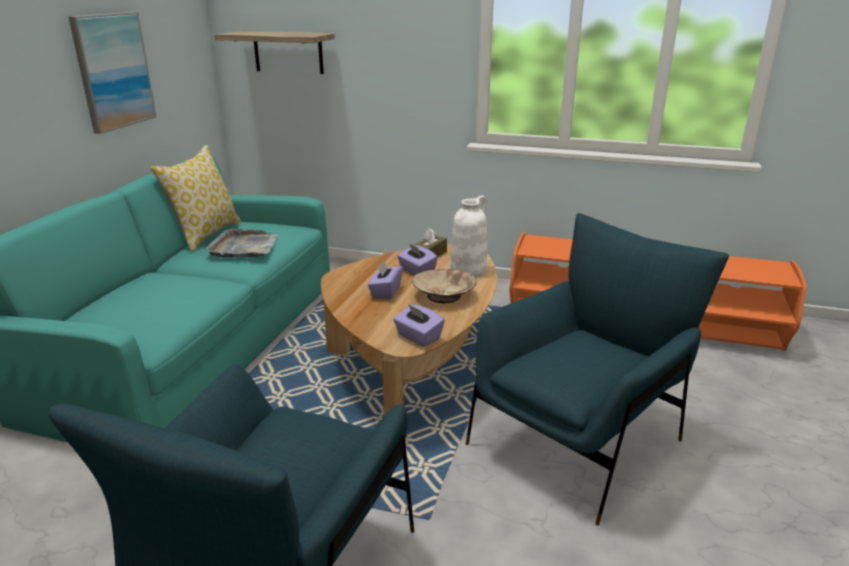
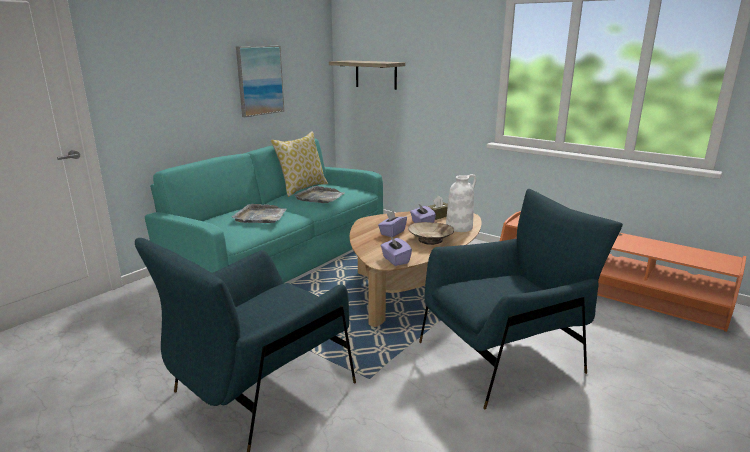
camera: 20 degrees right, 5 degrees down
none -> grey tray [232,204,286,223]

